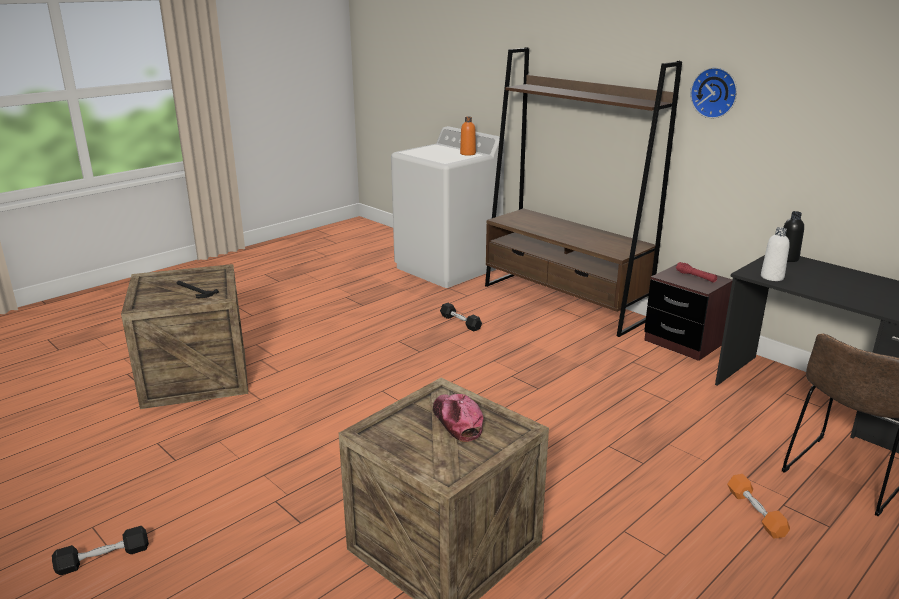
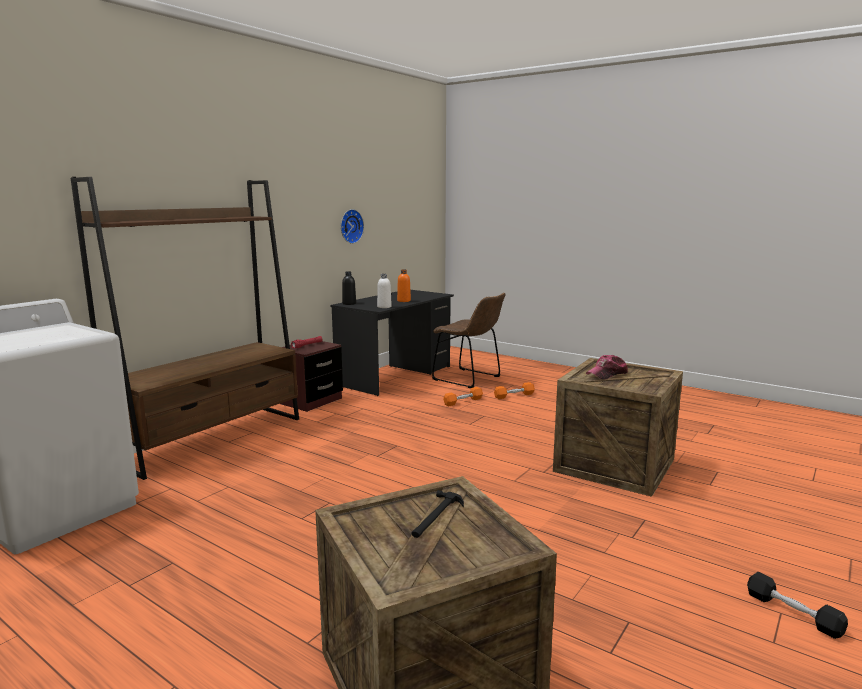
camera: 100 degrees left, 10 degrees down
black dumbbell [440,303,482,331] -> none
orange bottle [460,117,476,156] -> orange bottle moved to [397,269,411,302]
wall clock [690,67,737,118] -> wall clock moved to [341,209,364,244]
none -> orange dumbbell [443,387,483,406]

